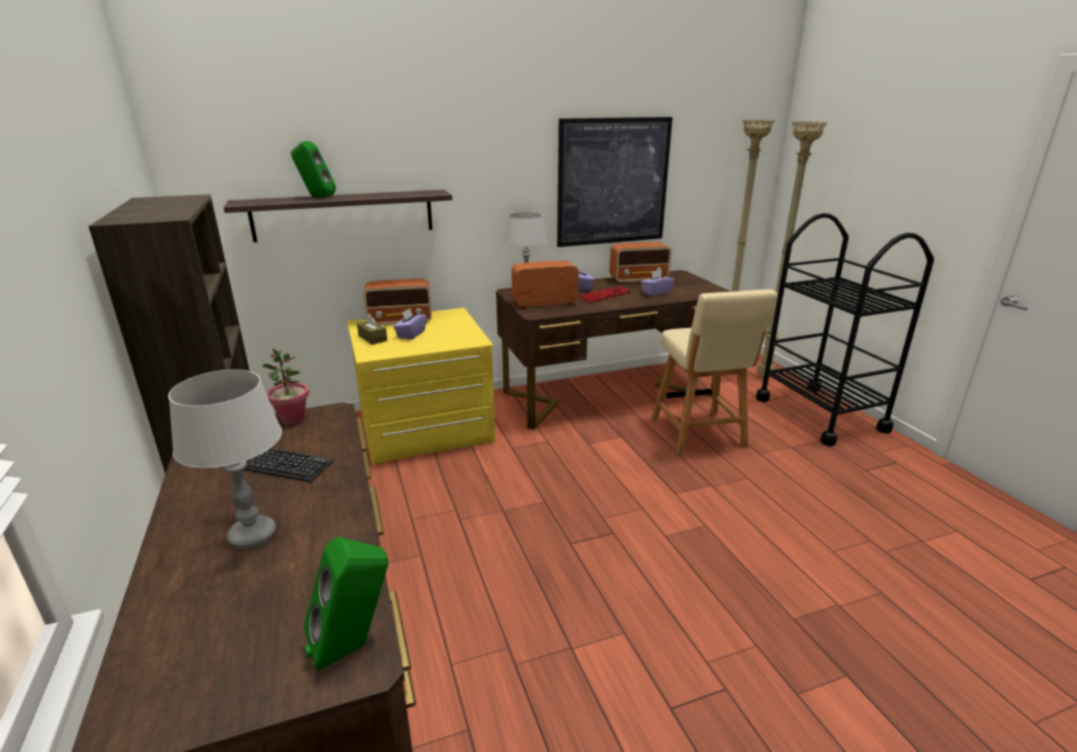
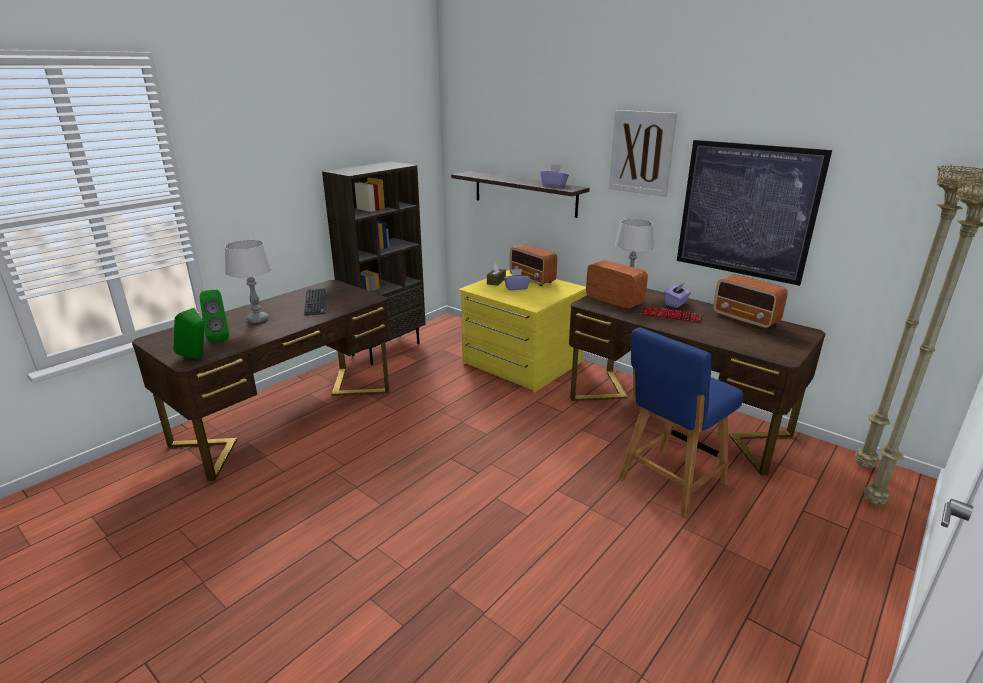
camera: 60 degrees right, 0 degrees up
potted plant [262,349,309,424] -> none
green speaker [291,141,336,198] -> green speaker moved to [200,290,229,342]
purple tissue box [641,270,674,296] -> purple tissue box moved to [541,165,569,187]
beige chair [651,289,778,455] -> blue chair [619,327,743,518]
black cart [756,213,934,446] -> none
none -> picture [609,110,677,197]

